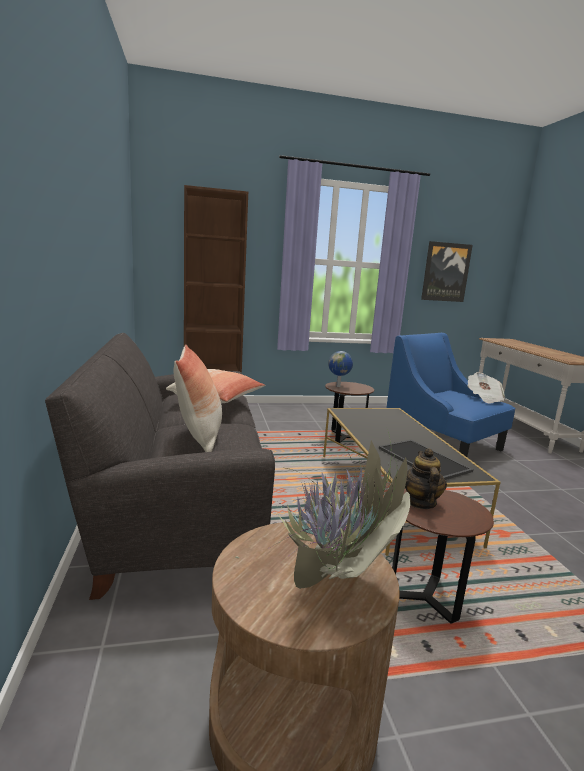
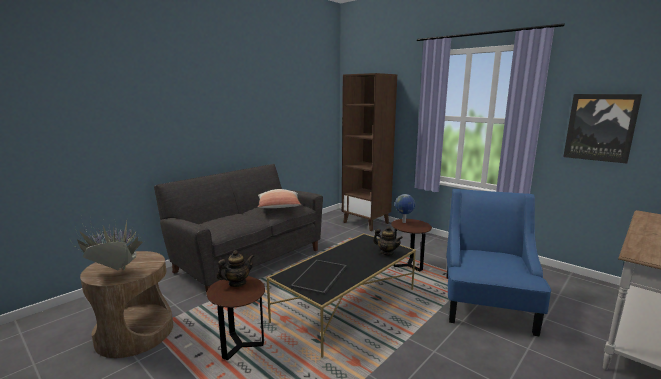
camera: 55 degrees right, 0 degrees up
pillow [174,344,222,452] -> none
newspaper [468,372,505,404] -> none
none -> teapot [373,226,403,256]

